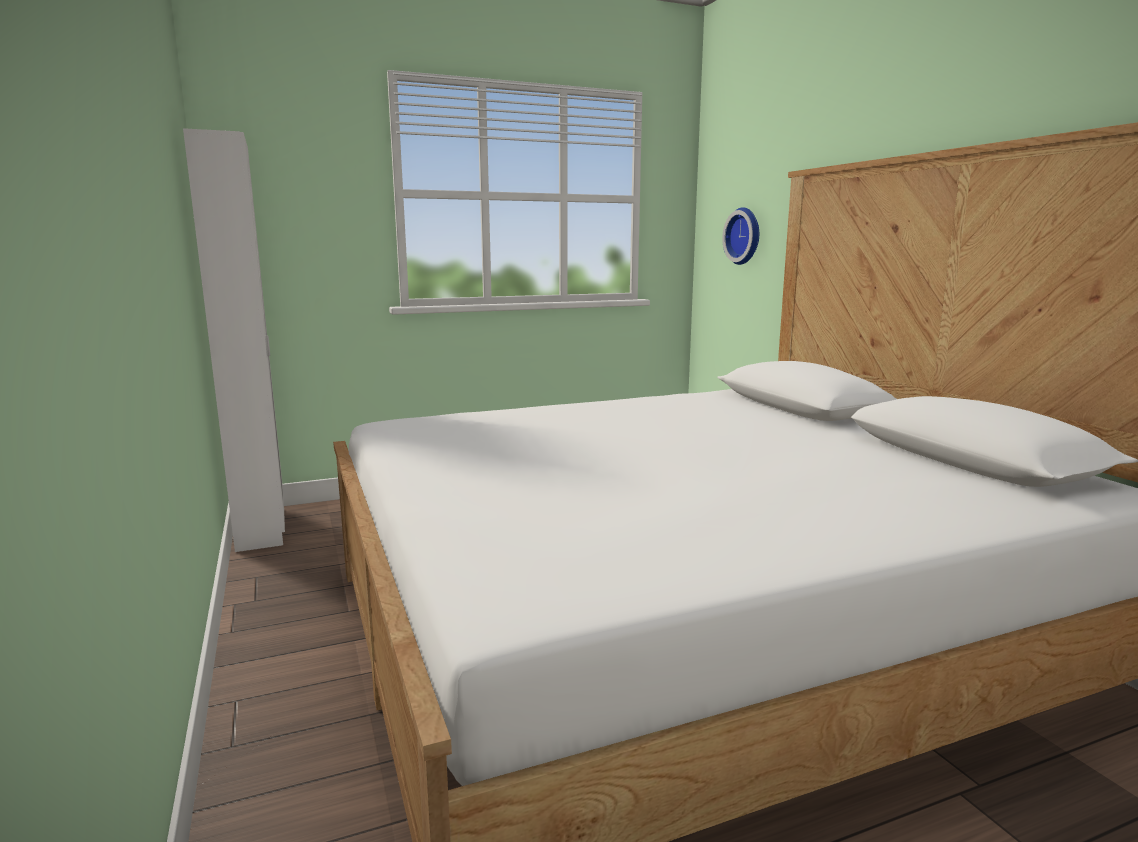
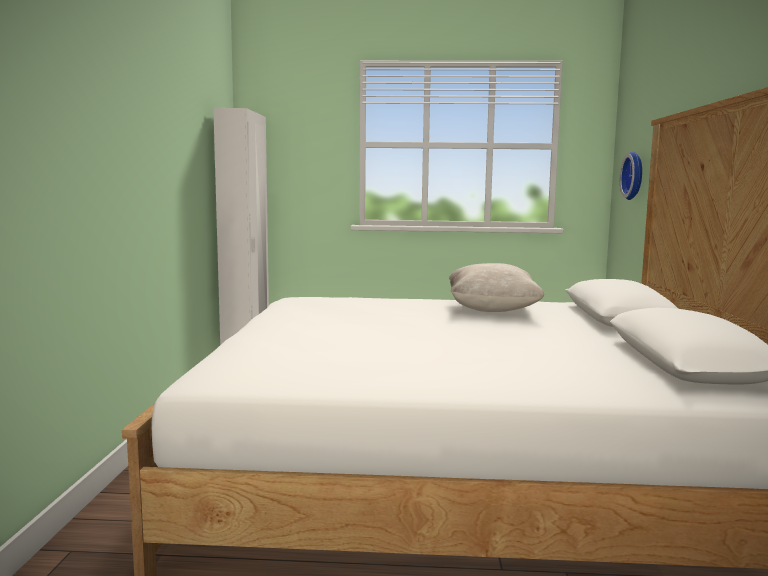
camera: 25 degrees right, 5 degrees down
none -> beige pillow [449,263,544,312]

